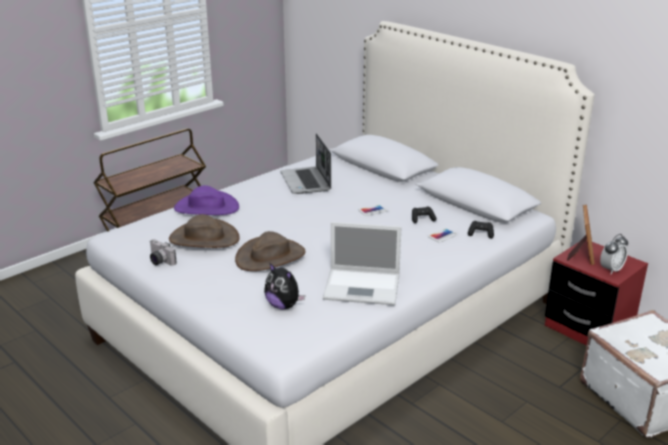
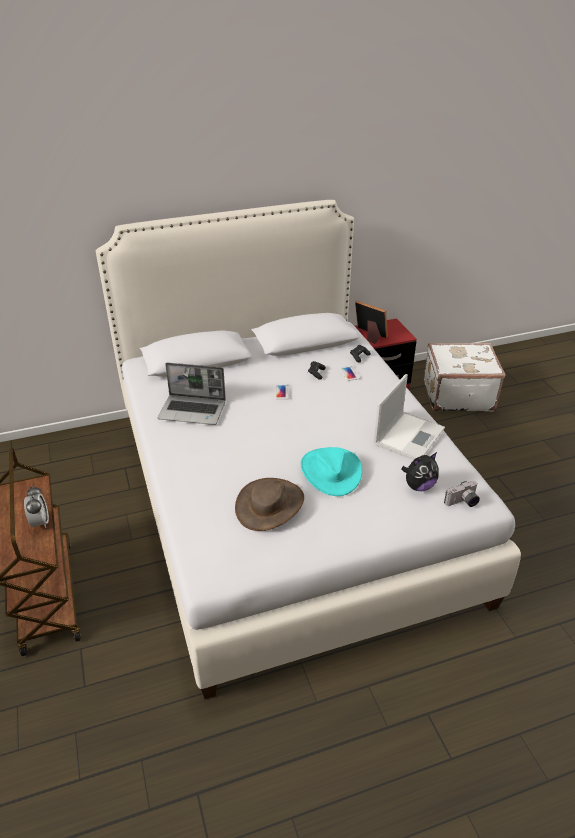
camera: 65 degrees left, 10 degrees up
camera [150,239,177,266] -> camera moved to [444,481,480,507]
purple hat [174,185,239,215] -> none
brown hat [235,231,306,271] -> turquoise hat [301,447,362,496]
alarm clock [600,234,628,274] -> alarm clock moved to [24,486,49,528]

